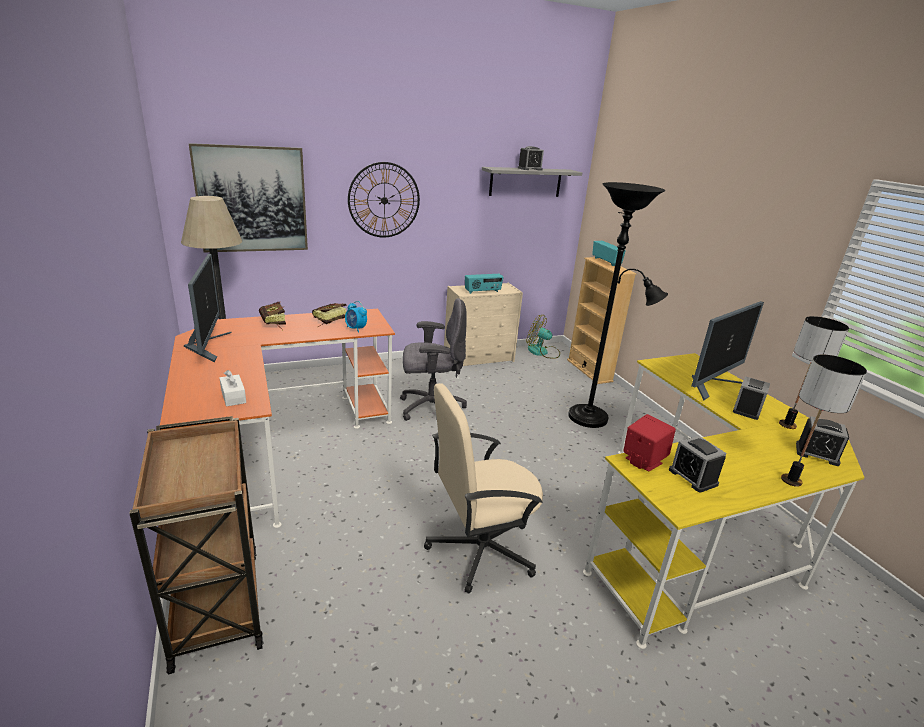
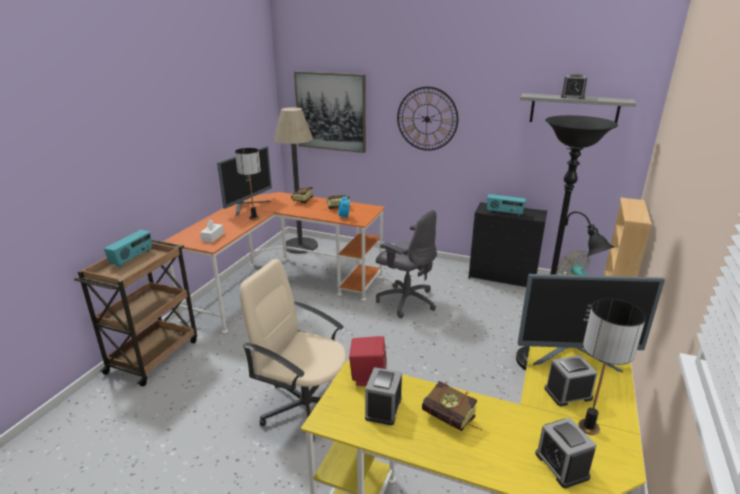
camera: 45 degrees right, 0 degrees up
beige dresser [444,283,523,366] -> black dresser [468,202,547,287]
radio [592,241,626,266] -> radio moved to [104,230,152,267]
table lamp [781,355,867,487] -> table lamp moved to [235,148,261,220]
none -> book [422,381,483,431]

